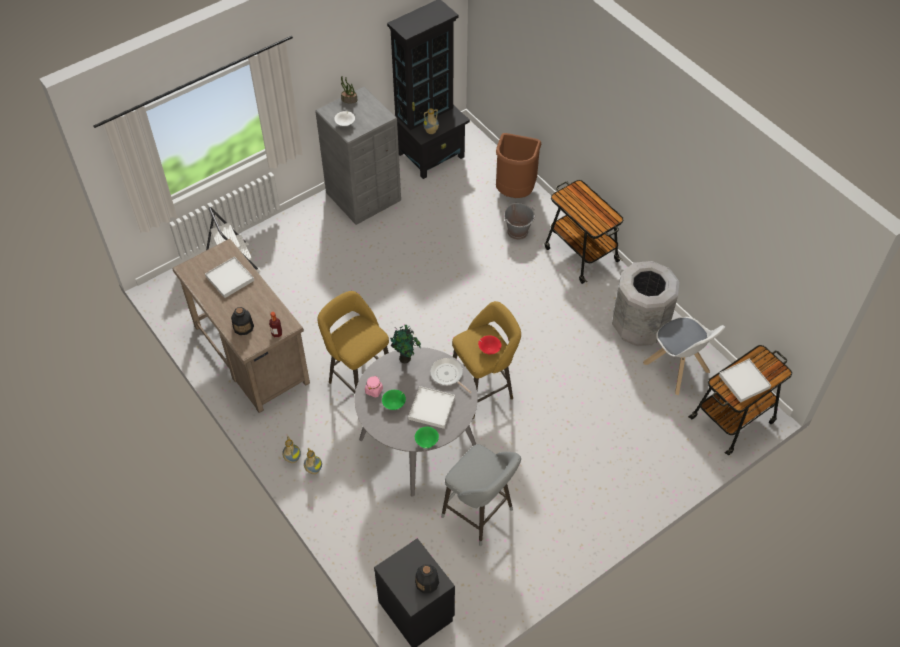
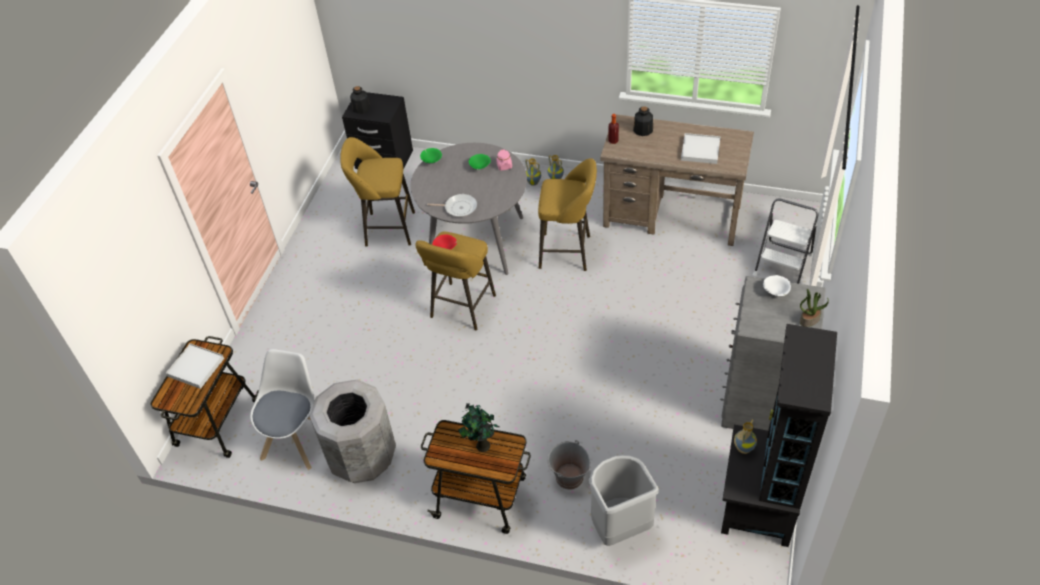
camera: 145 degrees right, 5 degrees down
potted plant [390,325,421,363] -> potted plant moved to [458,403,499,452]
white tray [408,386,455,429] -> none
grey stool [441,444,521,546] -> yellow stool [340,137,415,247]
brown trash can [496,133,541,198] -> grey trash can [589,455,659,546]
chair [643,317,725,395] -> chair turned 90 degrees clockwise [250,349,314,470]

